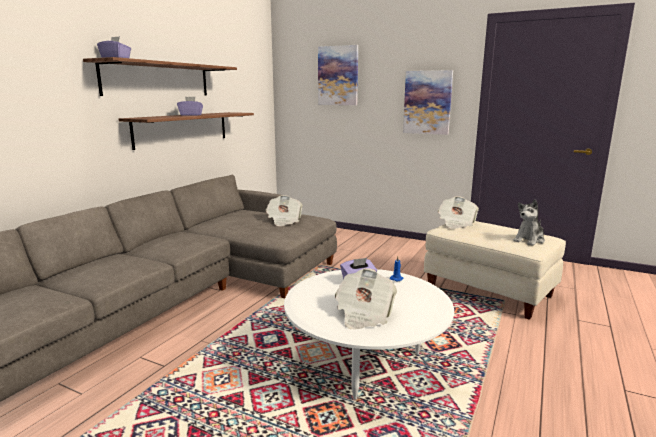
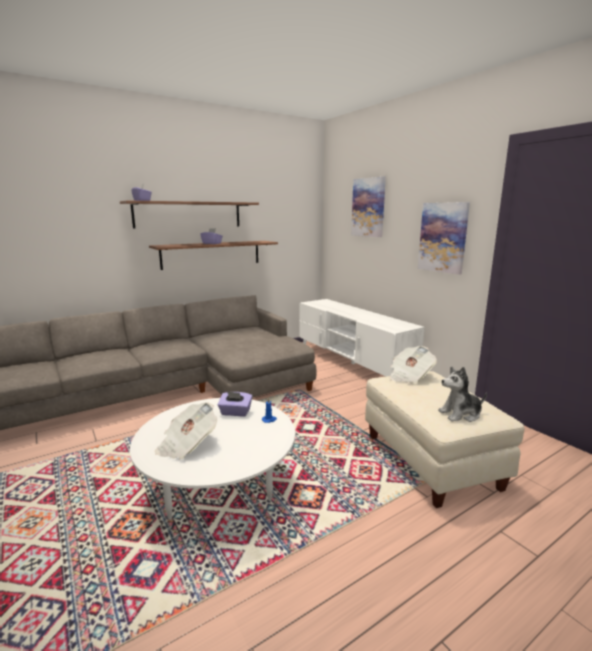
camera: 30 degrees right, 0 degrees up
newspaper [266,195,303,226] -> none
none -> white tv stand [299,299,425,376]

